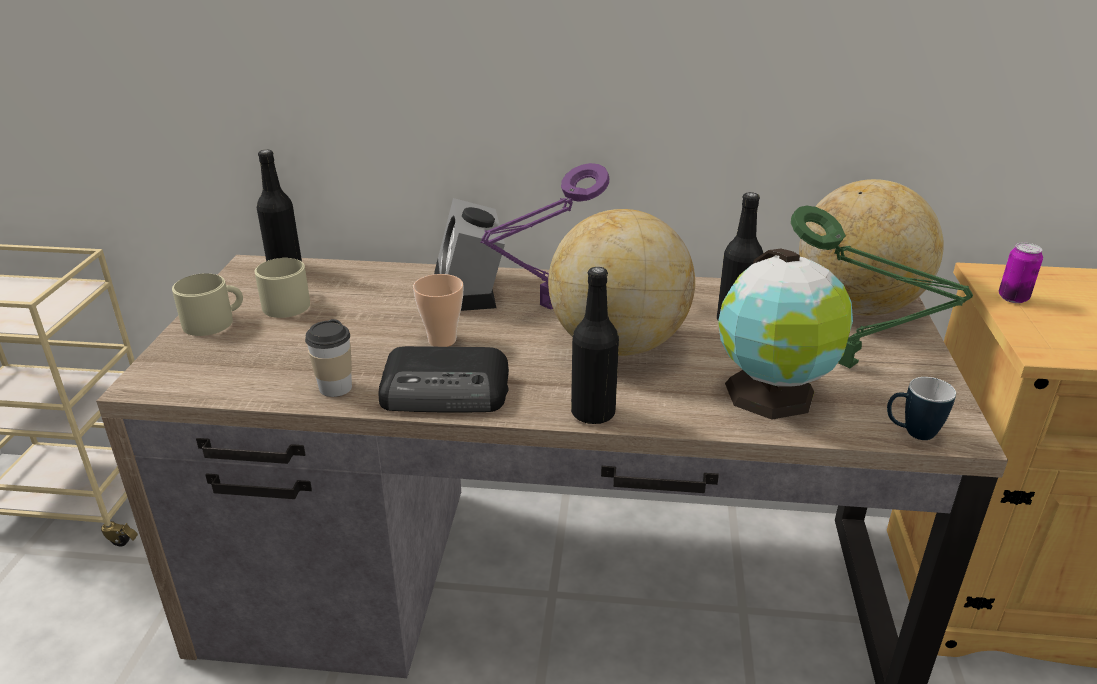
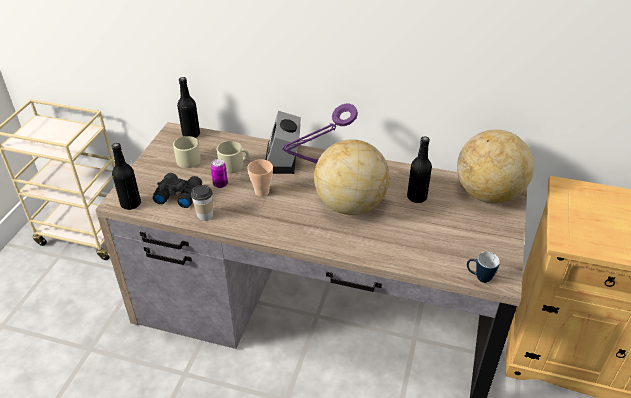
camera: 10 degrees right, 10 degrees up
beige mug [172,273,243,336] -> beige mug moved to [217,141,249,174]
radio [379,346,509,413] -> none
black bottle [571,267,619,424] -> black bottle moved to [111,143,141,210]
globe [718,249,853,420] -> none
green table lamp [791,205,973,368] -> none
can [999,242,1043,303] -> can moved to [211,159,228,188]
none -> black binoculars [153,173,202,208]

